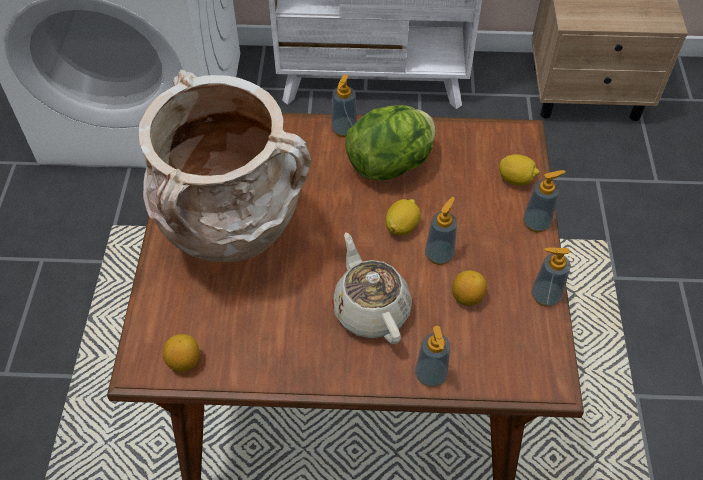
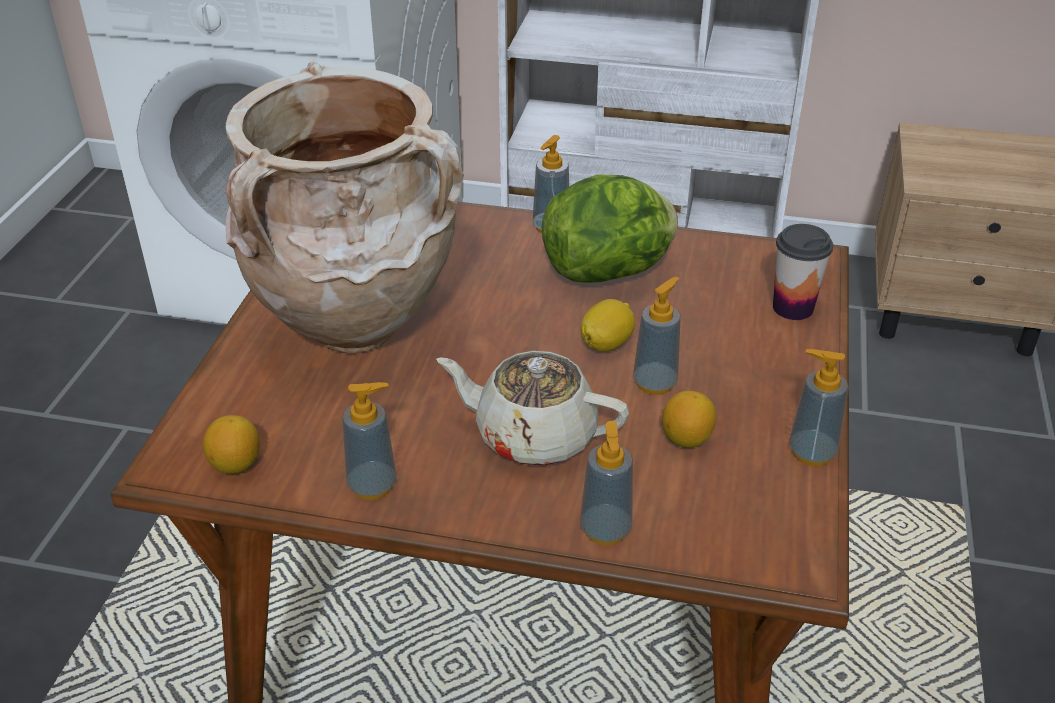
camera: 10 degrees right, 15 degrees down
beige teapot [332,233,412,344] -> beige teapot turned 60 degrees counterclockwise [436,351,629,466]
lemon [499,154,540,186] -> cup [773,224,833,320]
soap dispenser [523,170,565,232] -> soap dispenser moved to [342,382,397,500]

